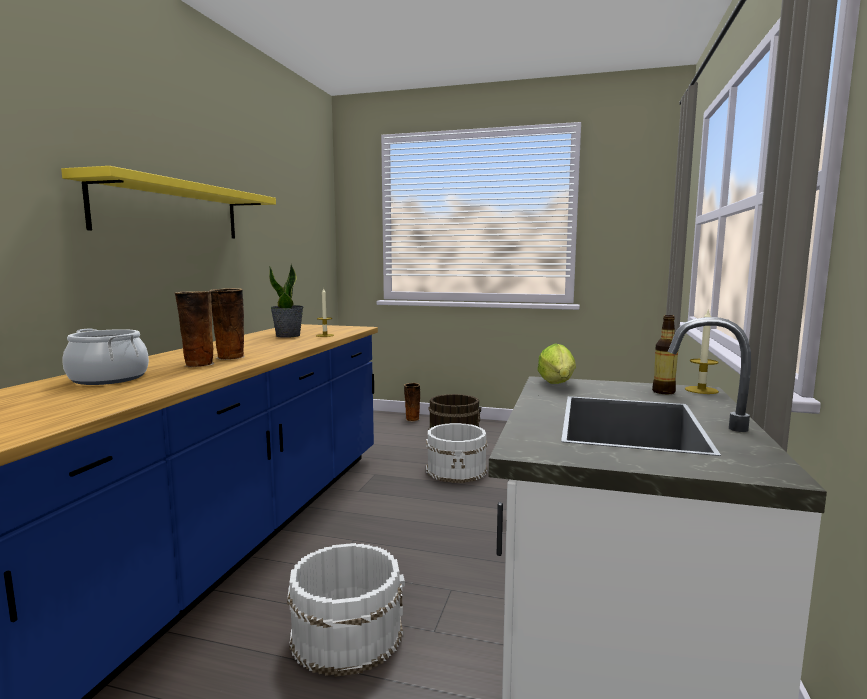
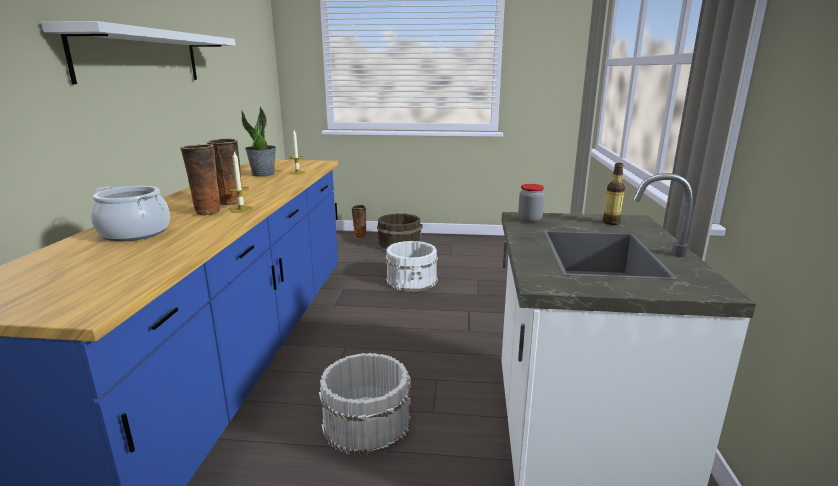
camera: 10 degrees left, 10 degrees up
yellow shelf [61,166,276,238] -> white shelf [41,21,236,84]
lettuce [537,344,576,384] -> jar [518,184,545,223]
candle [685,309,719,394] -> candle moved to [229,151,253,213]

